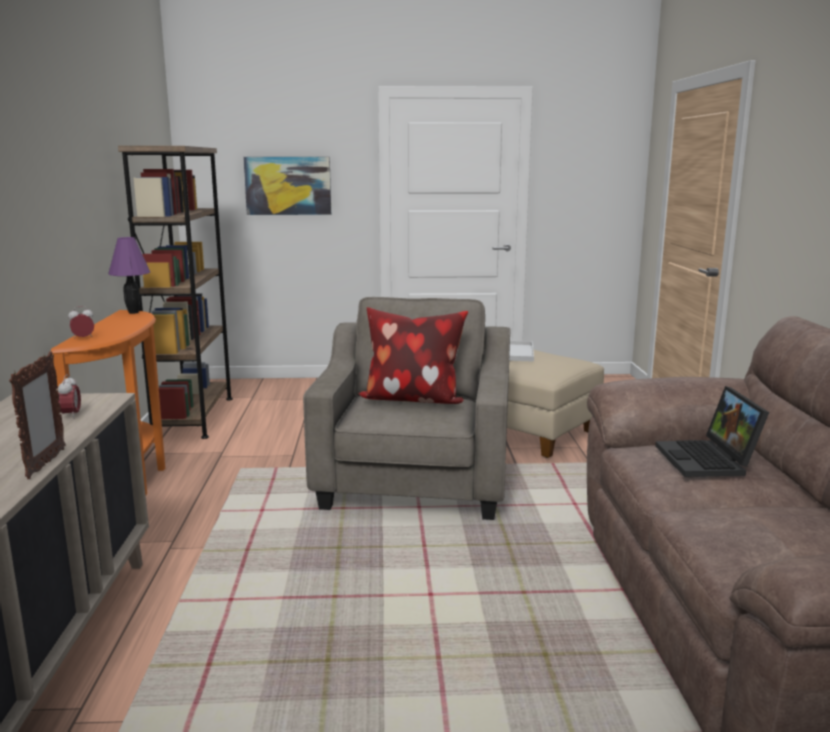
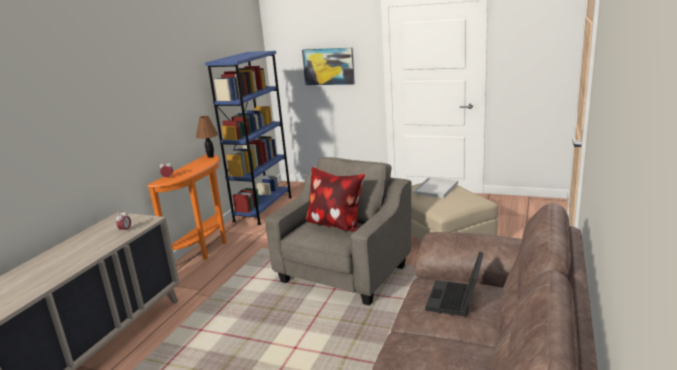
camera: 25 degrees right, 5 degrees up
picture frame [9,352,66,479] -> none
purple table lamp [108,237,150,314] -> brown table lamp [196,116,218,158]
brown bookcase [118,146,233,439] -> blue bookcase [205,51,292,225]

